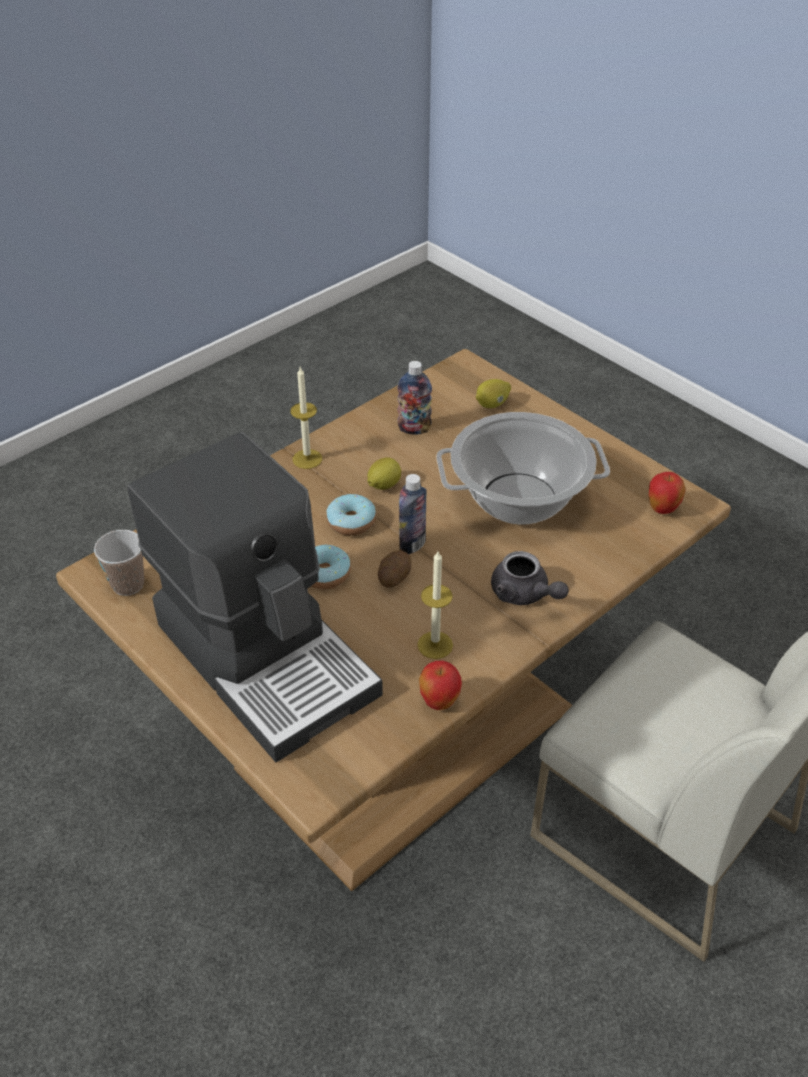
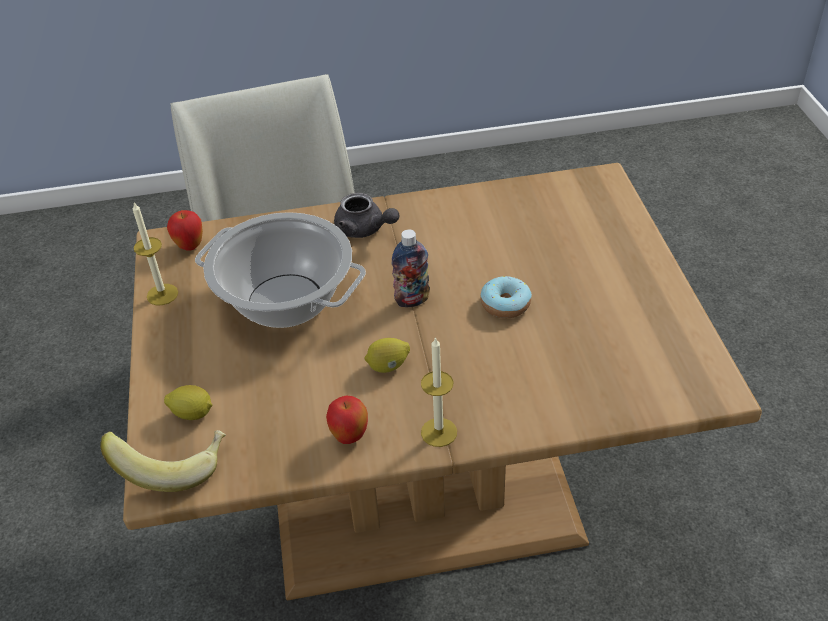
camera: 145 degrees left, 0 degrees up
cup [94,530,144,596] -> none
coffee machine [127,432,383,762] -> none
donut [326,494,376,536] -> none
potato [378,551,411,587] -> none
bottle [397,361,432,435] -> none
candle [417,551,453,659] -> candle moved to [133,203,178,305]
apple [419,661,462,710] -> apple moved to [326,395,368,444]
grey teapot [491,551,569,605] -> grey teapot turned 135 degrees clockwise [334,193,400,238]
none -> banana [100,430,226,492]

